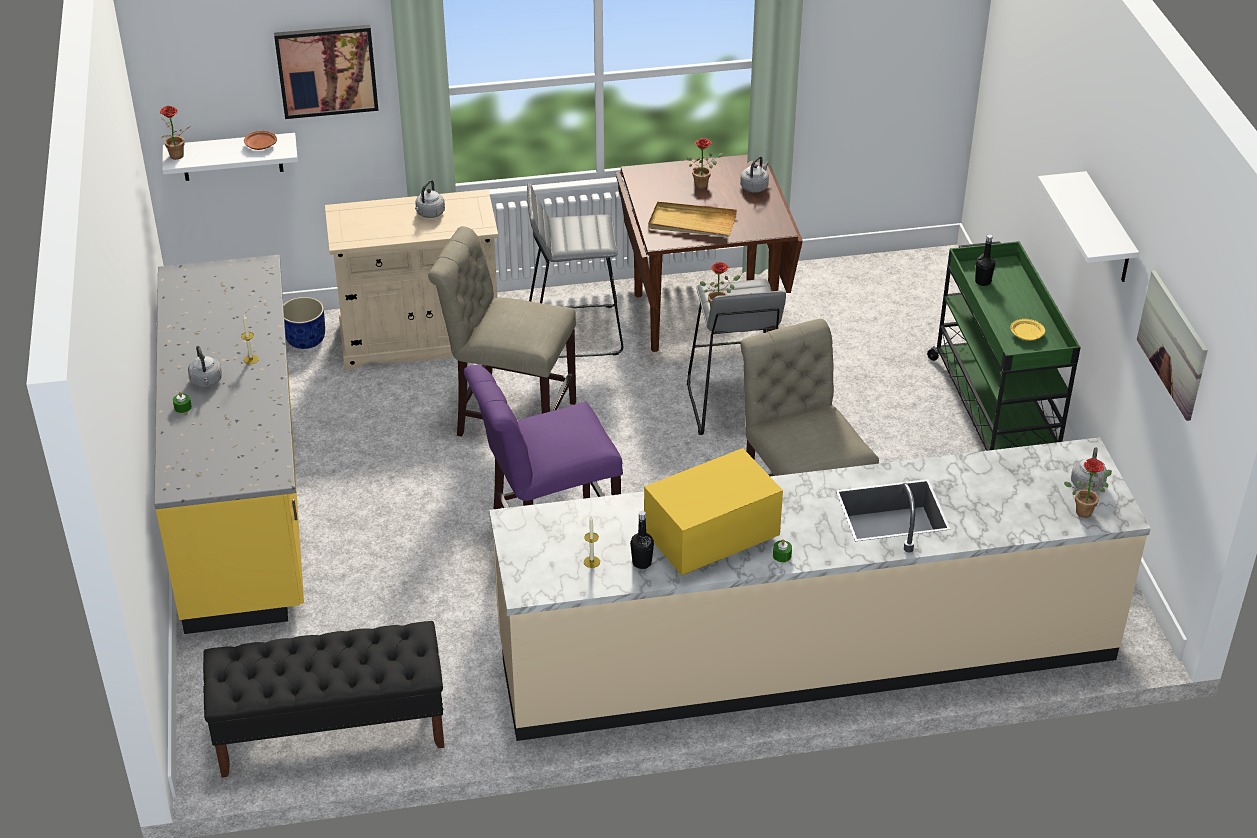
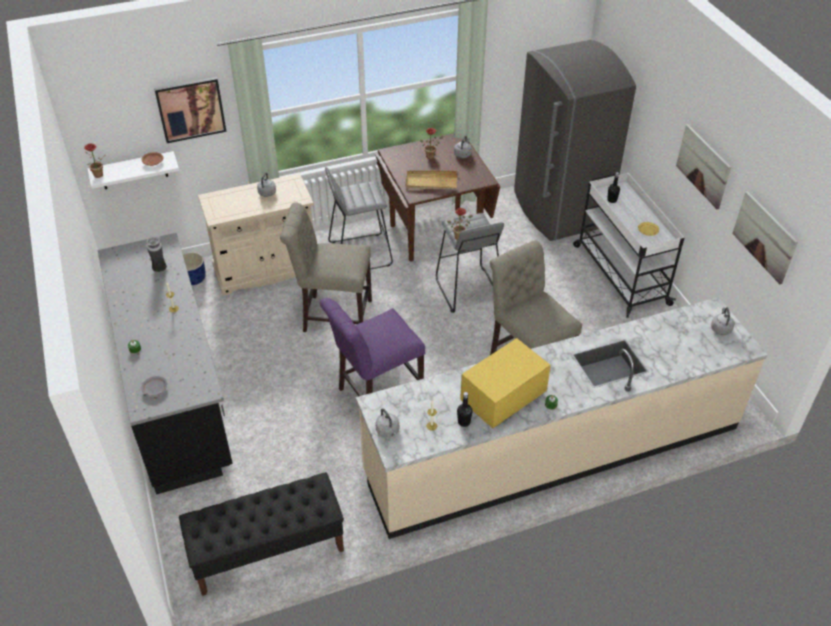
camera: 10 degrees left, 5 degrees up
yellow counter [154,255,304,634] -> black counter [98,233,233,495]
grey kettle [188,346,222,387] -> grey kettle moved to [375,408,399,438]
green cart [927,241,1080,451] -> white cart [573,173,685,318]
white shelf [1037,171,1139,282] -> picture [676,124,731,209]
potted plant [1064,459,1112,518] -> none
none -> grey plate [141,376,167,396]
none -> vase [147,237,167,273]
none -> grey fridge [514,40,636,241]

